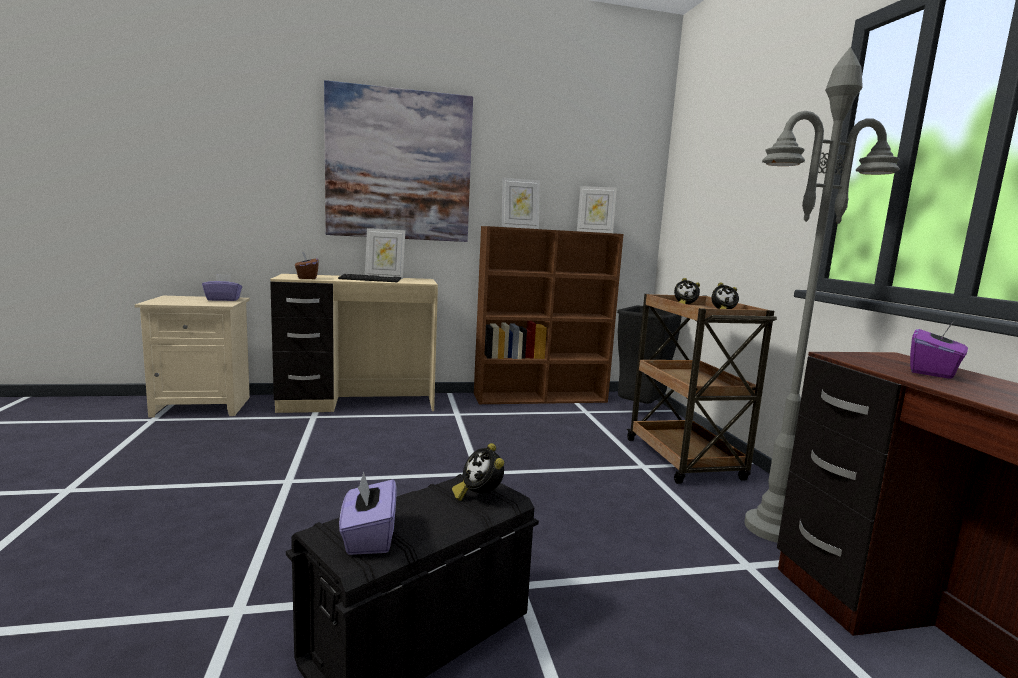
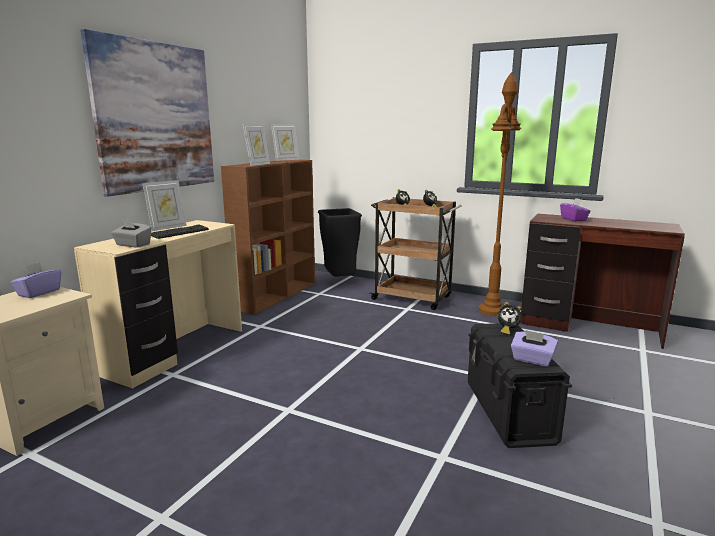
camera: 50 degrees left, 5 degrees up
brown tissue box [295,252,319,279] -> grey tissue box [111,219,152,247]
grey floor lamp [744,47,900,543] -> brown floor lamp [479,72,521,316]

